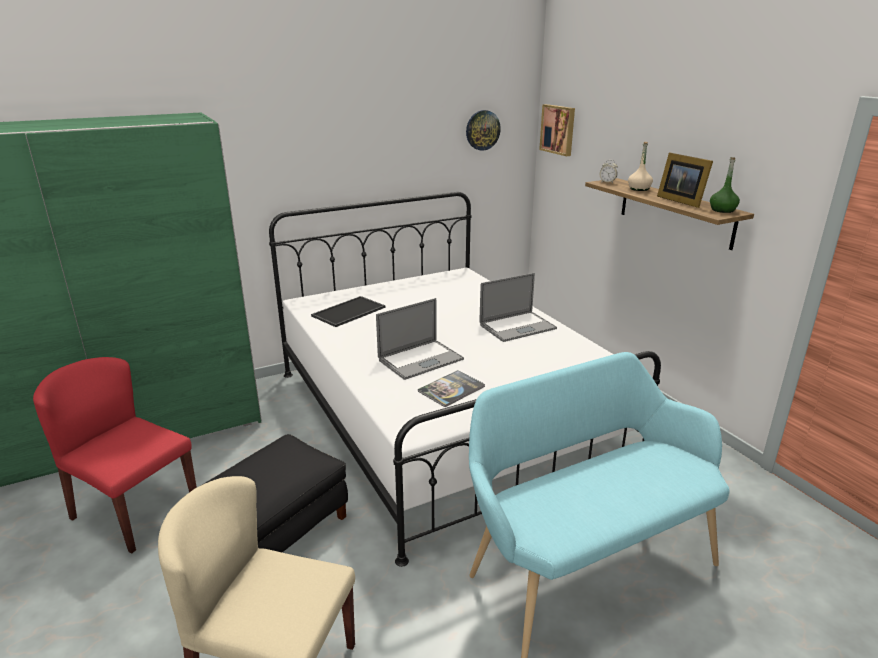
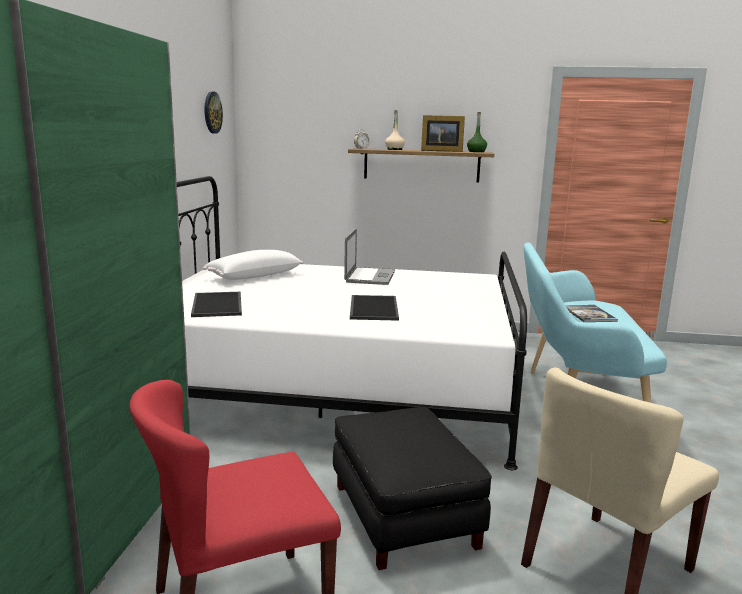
camera: 55 degrees left, 10 degrees down
laptop [376,298,464,380] -> tray [350,295,399,321]
book [418,370,485,407] -> book moved to [565,305,618,322]
picture [539,104,575,156] -> none
none -> white pillow [203,250,303,280]

